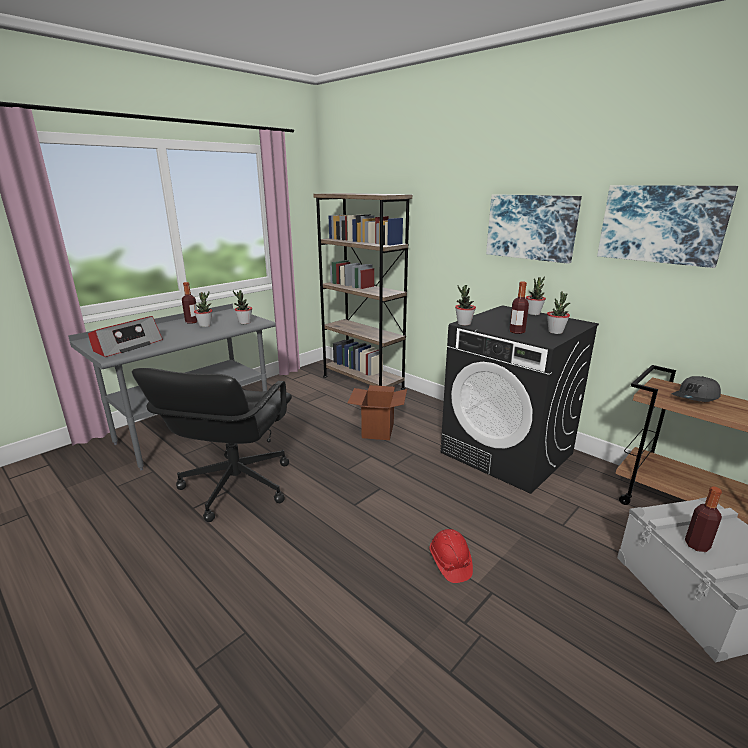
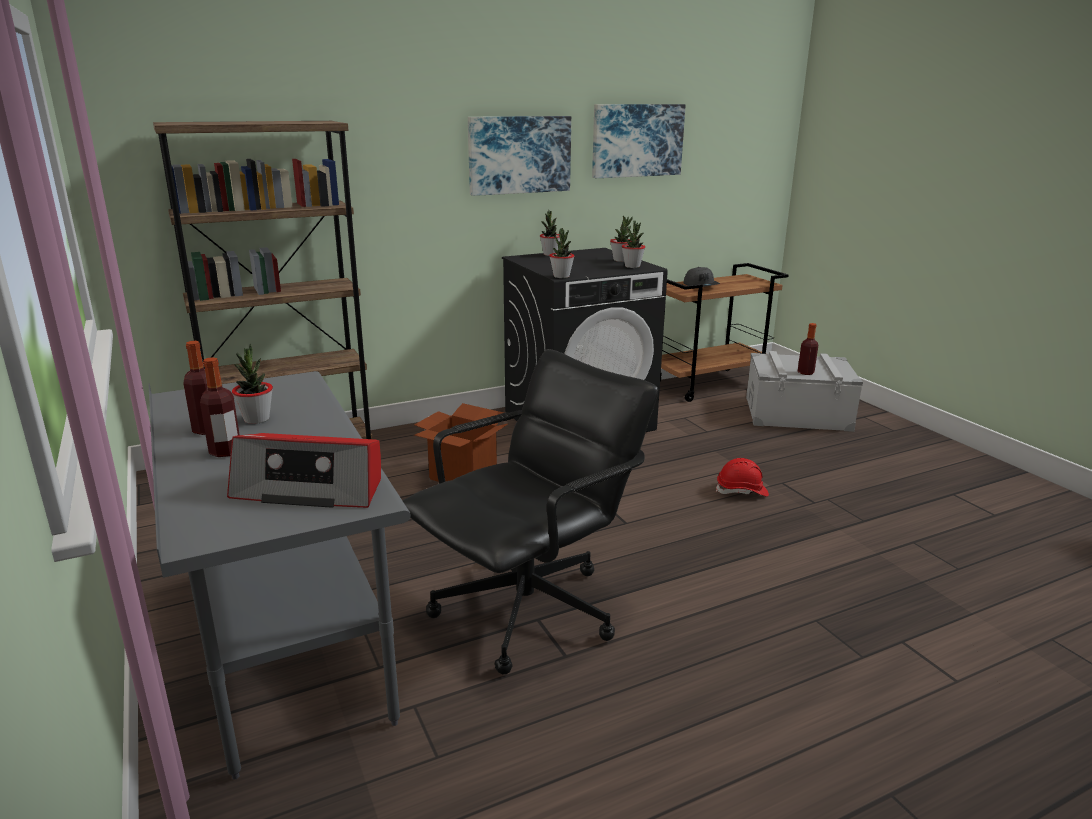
camera: 70 degrees left, 0 degrees up
radio [88,316,163,357] -> radio turned 135 degrees clockwise [227,433,381,508]
black office chair [132,368,292,522] -> black office chair turned 75 degrees counterclockwise [402,349,659,675]
potted plant [233,290,252,324] -> potted plant moved to [622,221,645,268]
bottle [509,282,529,334] -> bottle moved to [200,357,240,457]

